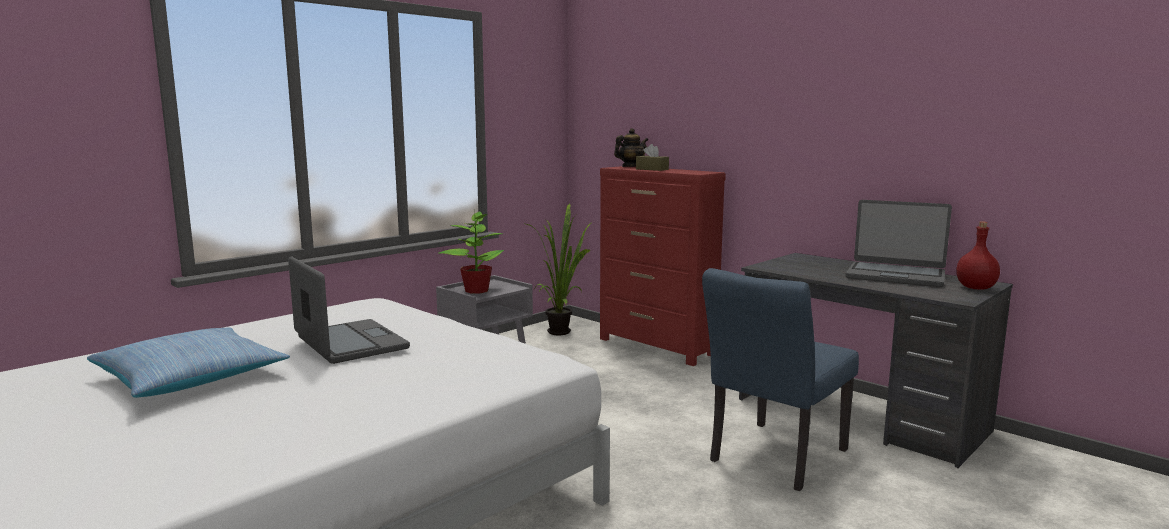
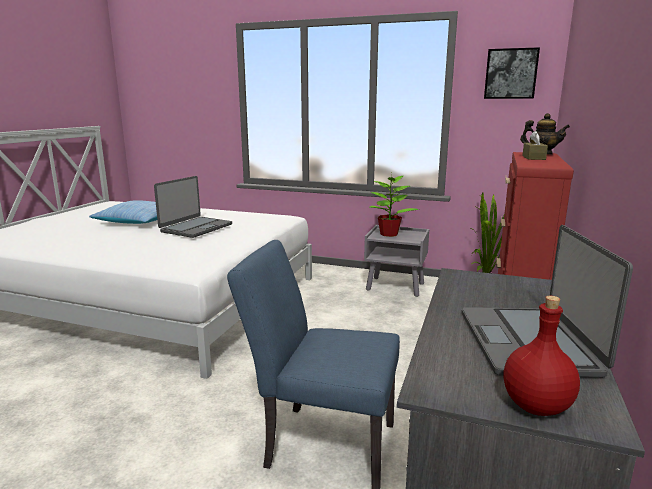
camera: 65 degrees right, 5 degrees up
none -> picture [484,47,540,99]

